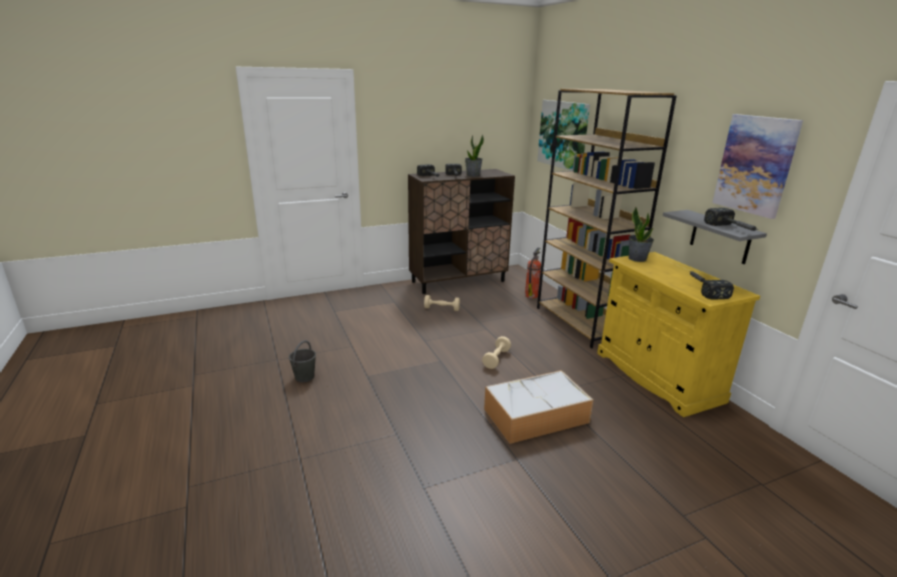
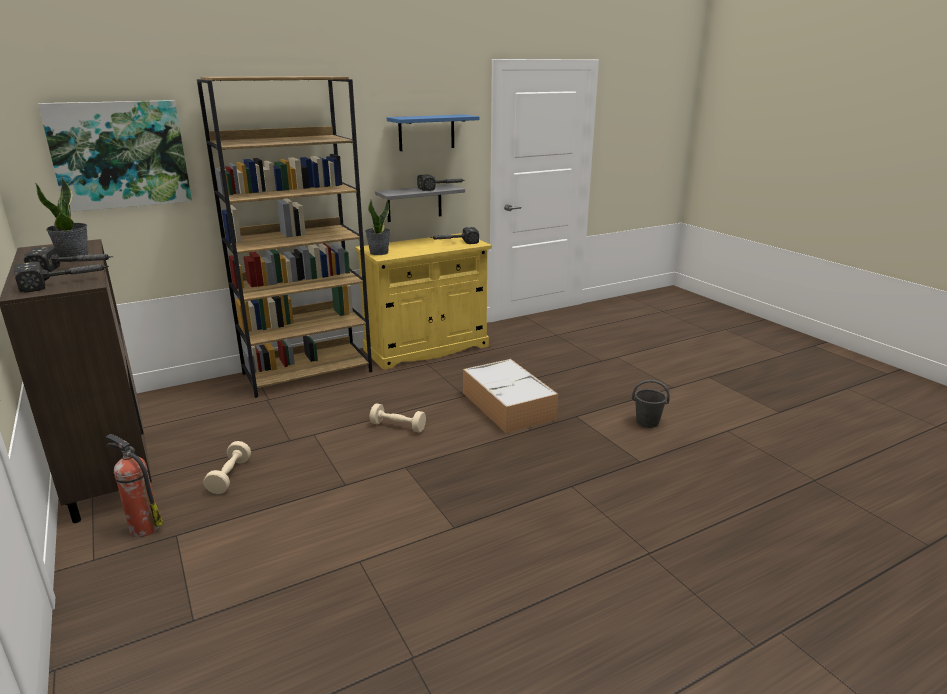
camera: 95 degrees left, 0 degrees up
grey bucket [289,340,316,382] -> grey bucket moved to [632,380,670,428]
fire extinguisher [525,248,541,298] -> fire extinguisher moved to [106,434,163,537]
picture [712,114,803,219] -> blue shelf [387,114,479,151]

